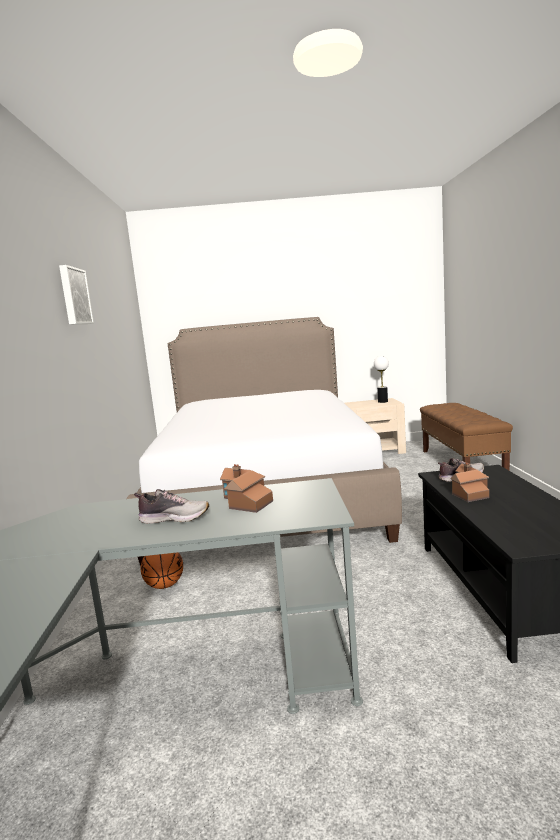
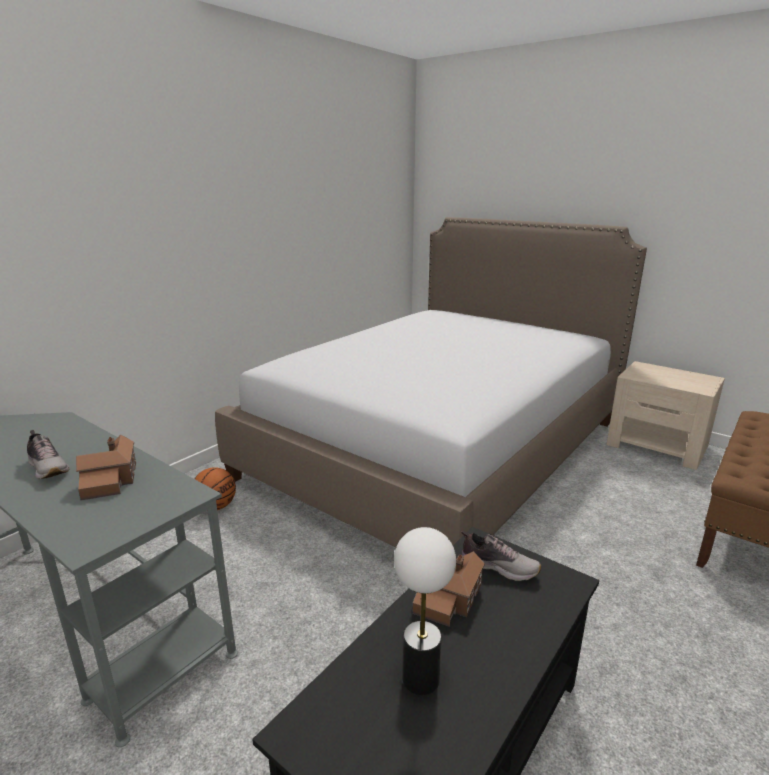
camera: 40 degrees right, 10 degrees up
picture [59,265,94,324] -> none
table lamp [374,356,389,403] -> table lamp moved to [394,527,456,695]

